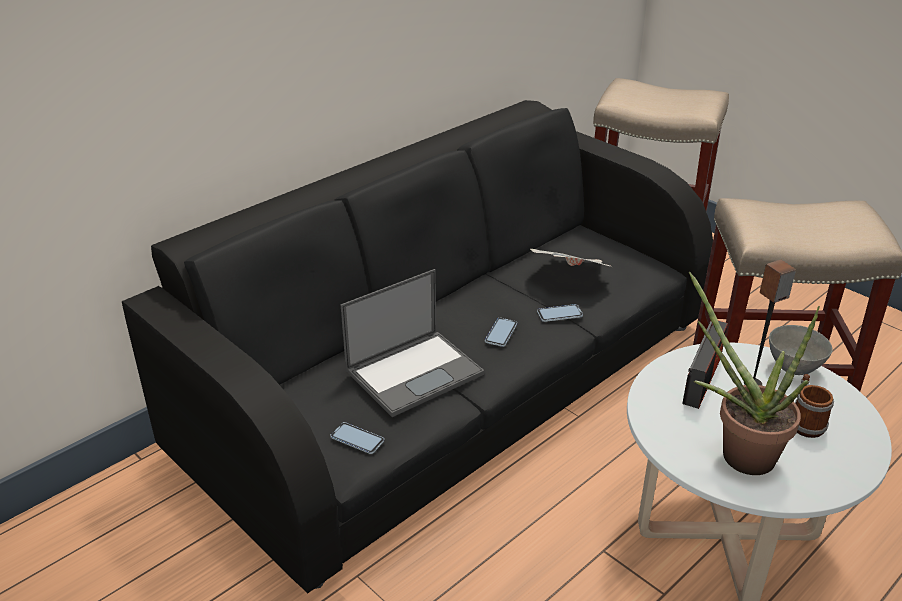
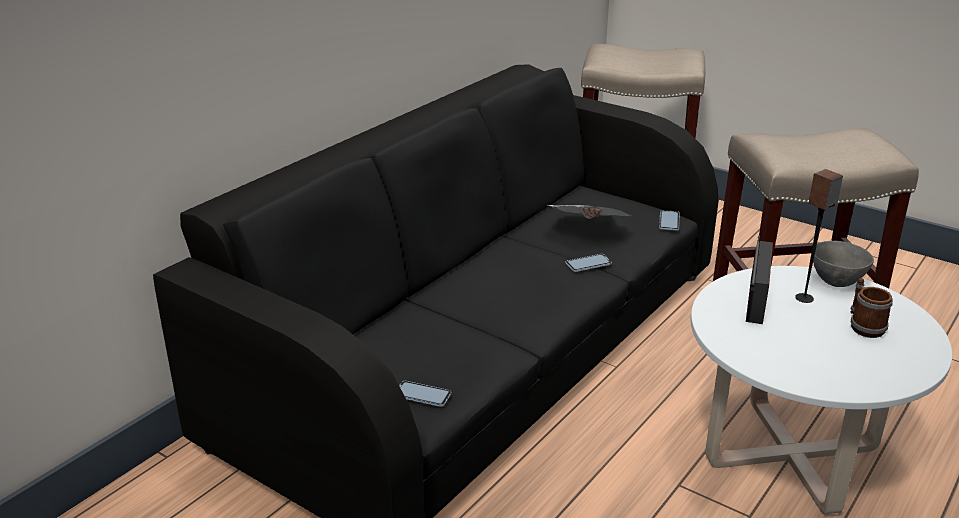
camera: 10 degrees left, 5 degrees down
laptop [341,269,484,417] -> none
phone [485,318,517,347] -> phone moved to [659,210,680,231]
potted plant [689,271,820,475] -> none

